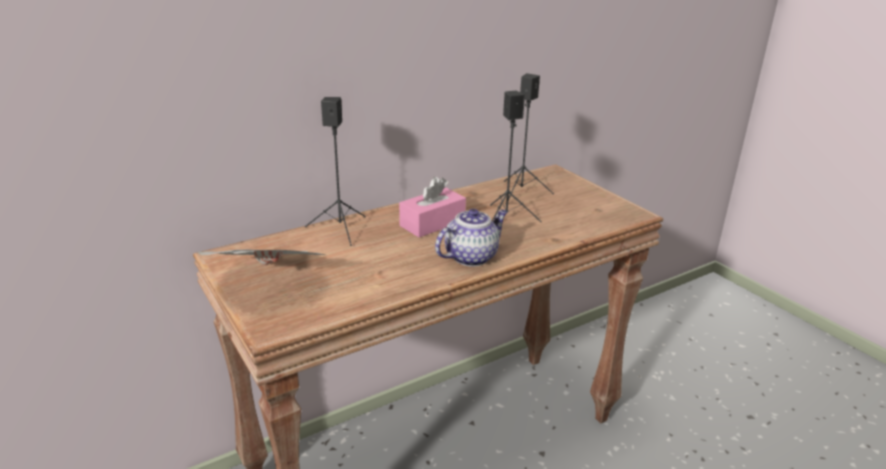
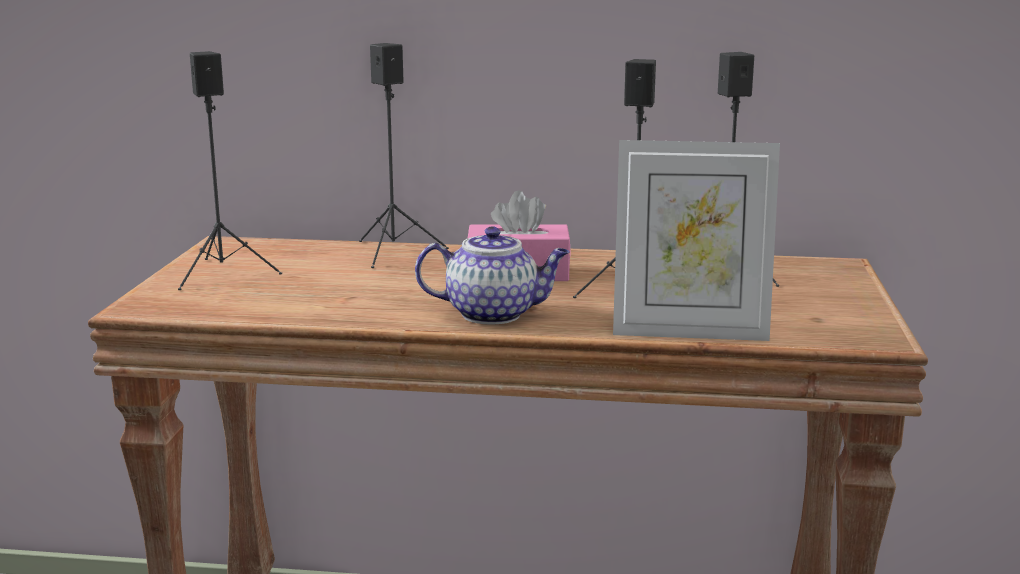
camera: 40 degrees right, 10 degrees down
newspaper [197,250,325,265] -> black speaker [178,51,282,290]
none -> picture frame [613,140,780,341]

